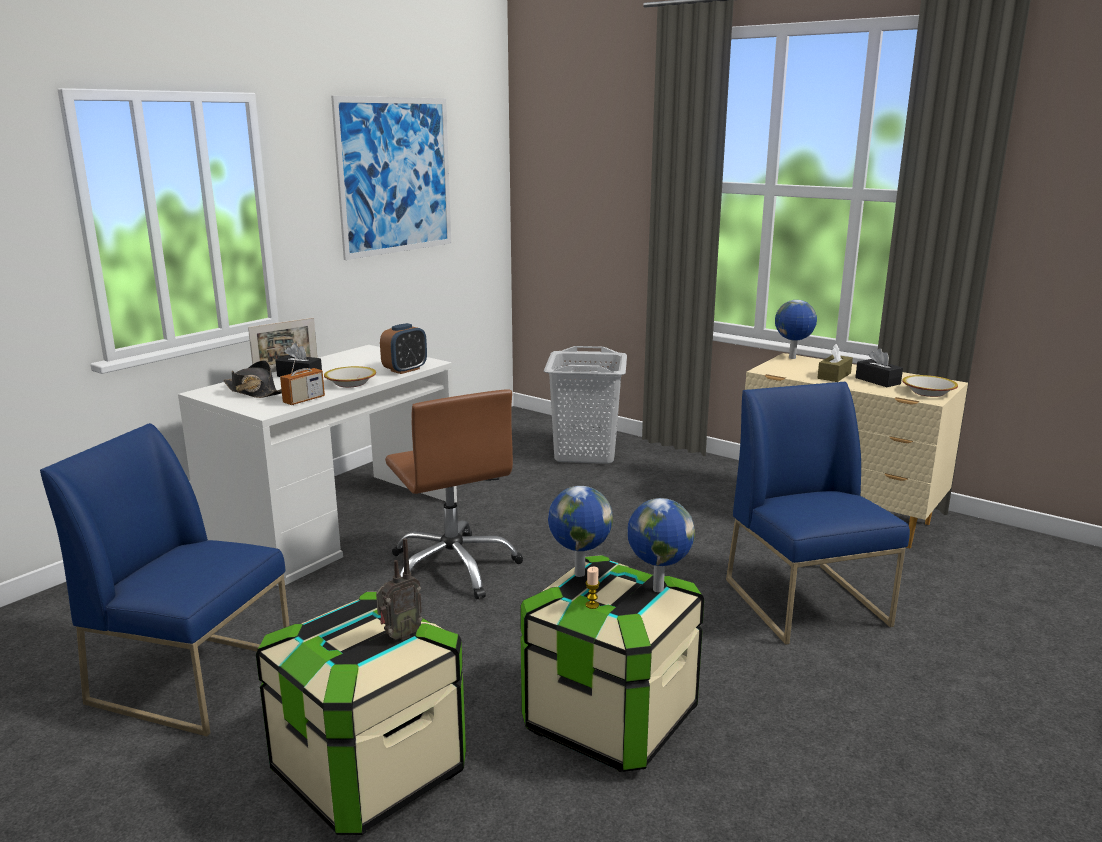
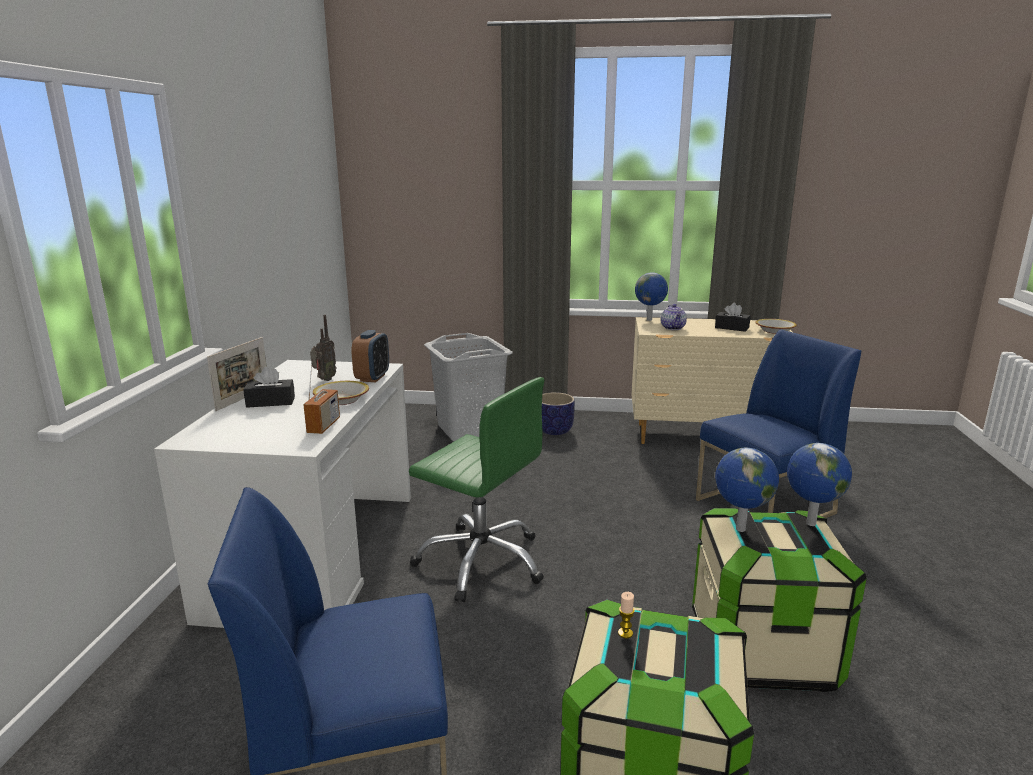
camera: 30 degrees left, 0 degrees up
black hat [224,360,282,398] -> none
picture [331,96,451,260] -> none
radio [376,538,423,640] -> radio moved to [310,315,336,381]
brown office chair [385,389,523,600] -> green office chair [409,377,544,602]
candle [585,567,600,609] -> candle moved to [618,592,635,638]
blue chair [726,382,910,645] -> blue chair turned 105 degrees clockwise [696,329,861,518]
brown tissue box [817,344,853,382] -> none
none -> planter [542,392,575,435]
none -> teapot [661,304,687,330]

